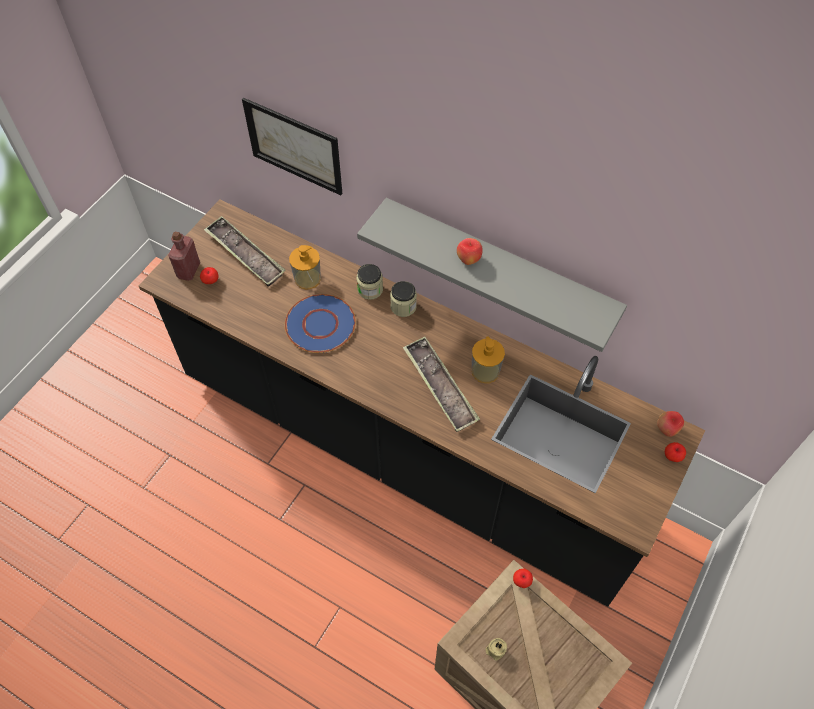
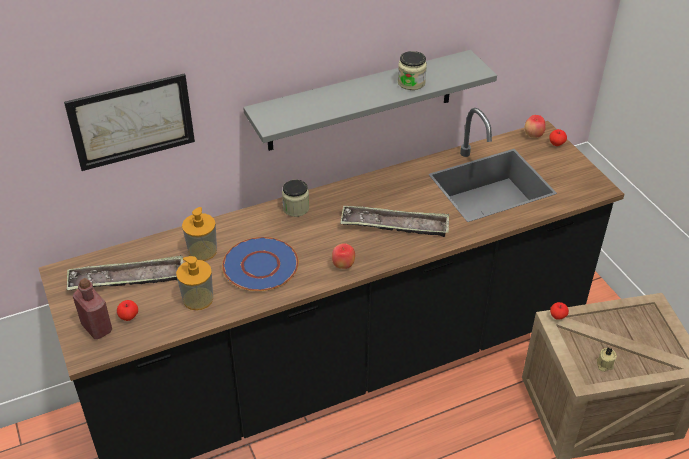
camera: 55 degrees left, 15 degrees down
jar [356,264,383,300] -> jar moved to [398,51,427,90]
apple [457,238,483,265] -> apple moved to [332,243,355,269]
soap dispenser [472,337,505,383] -> soap dispenser moved to [176,256,213,310]

